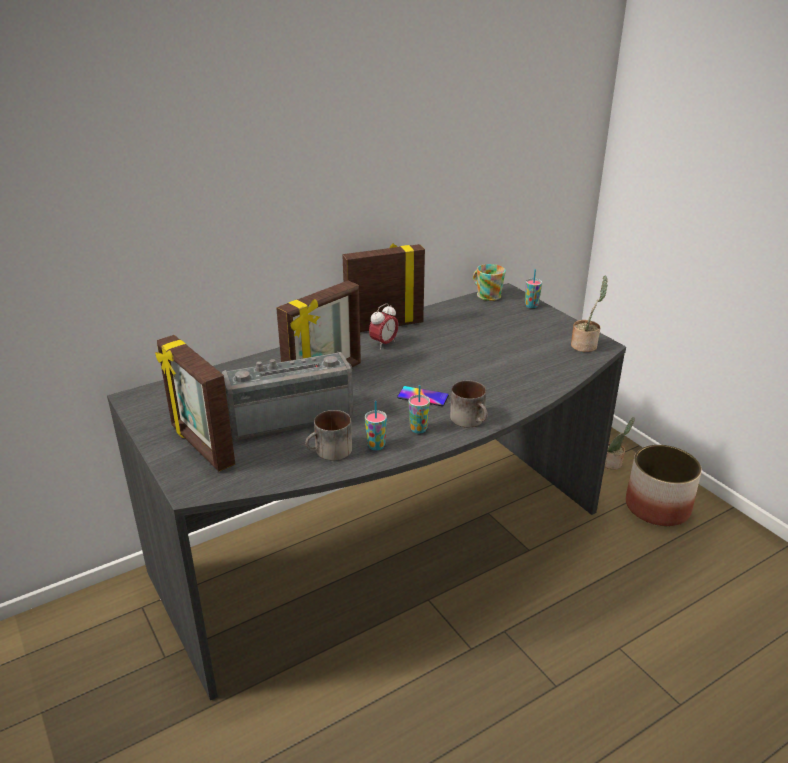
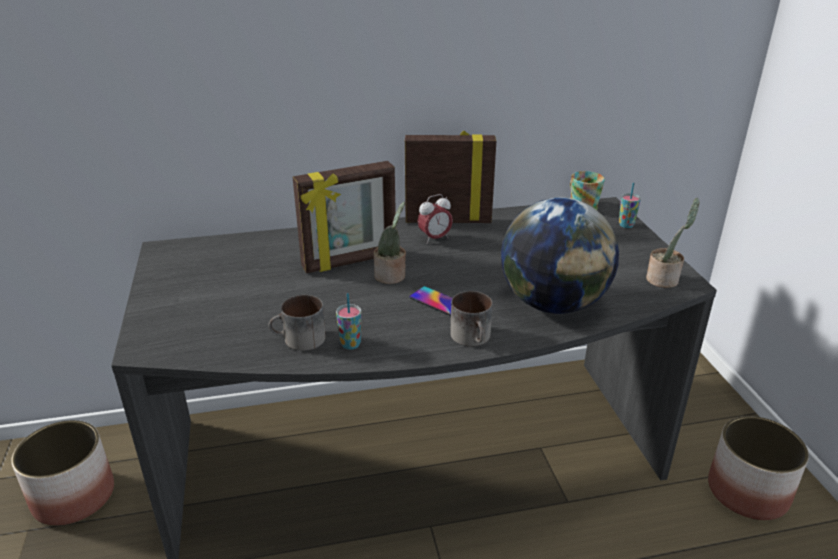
camera: 20 degrees right, 0 degrees up
picture frame [155,335,235,472] -> none
radio [222,352,354,440] -> none
cup [408,385,430,433] -> none
potted plant [605,417,635,470] -> potted plant moved to [374,201,406,284]
none -> planter [11,420,114,526]
none -> globe [501,197,619,314]

